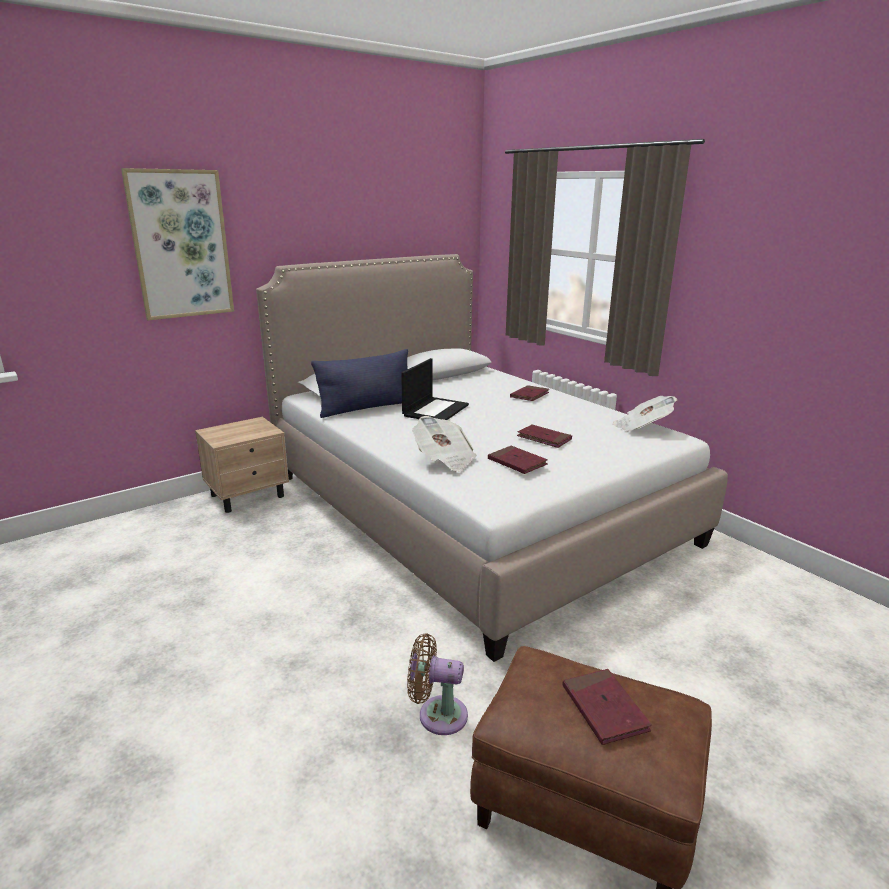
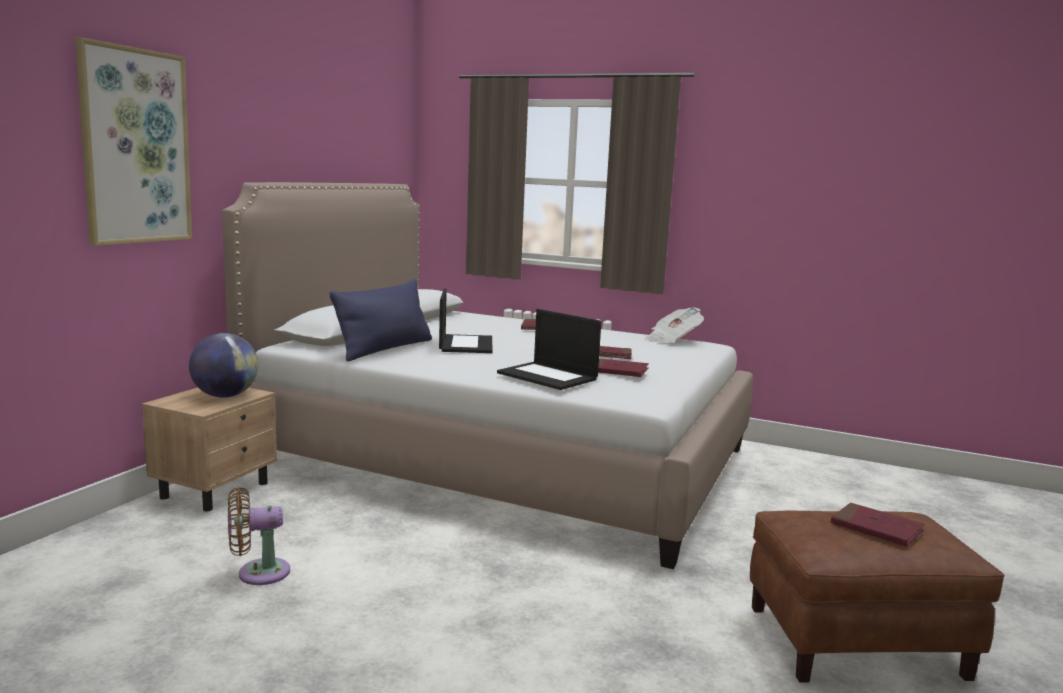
camera: 30 degrees left, 10 degrees down
brown fan [407,633,468,735] -> brown fan moved to [228,487,290,585]
newspaper [412,416,477,472] -> laptop [497,309,601,390]
none -> globe [189,333,258,398]

